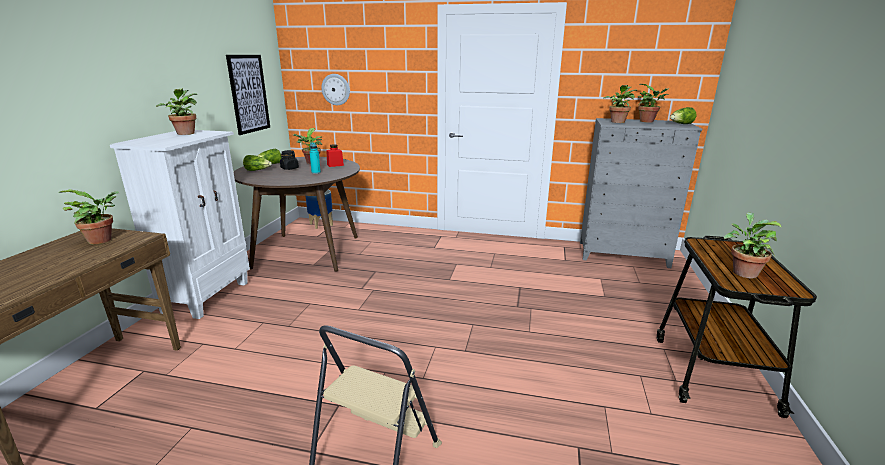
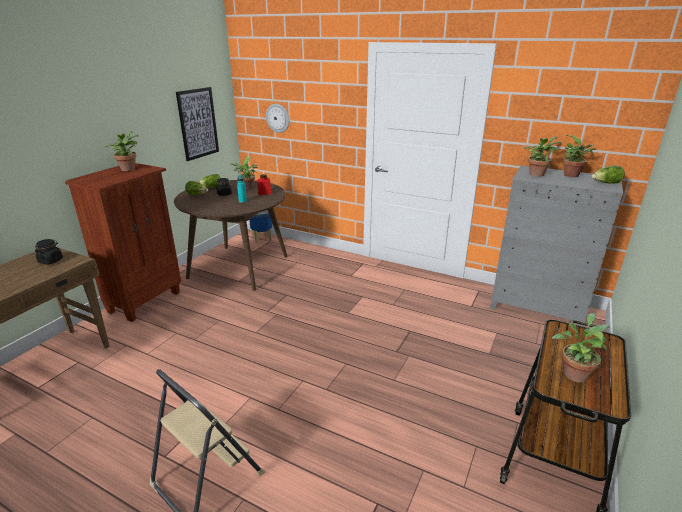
camera: 15 degrees right, 5 degrees up
potted plant [59,189,119,244] -> black jar [35,239,63,265]
white cabinet [110,130,250,319] -> brown cabinet [65,163,181,322]

